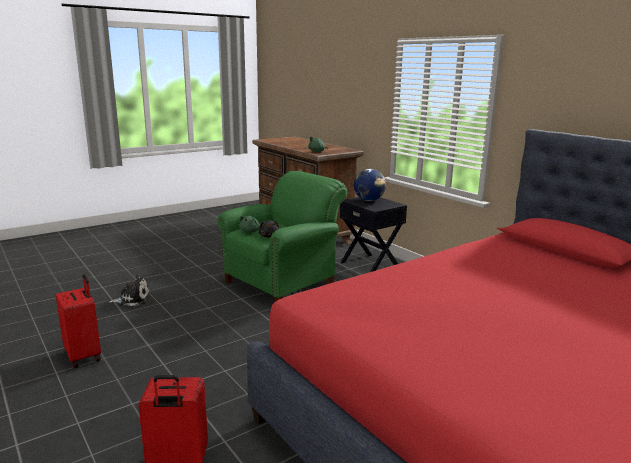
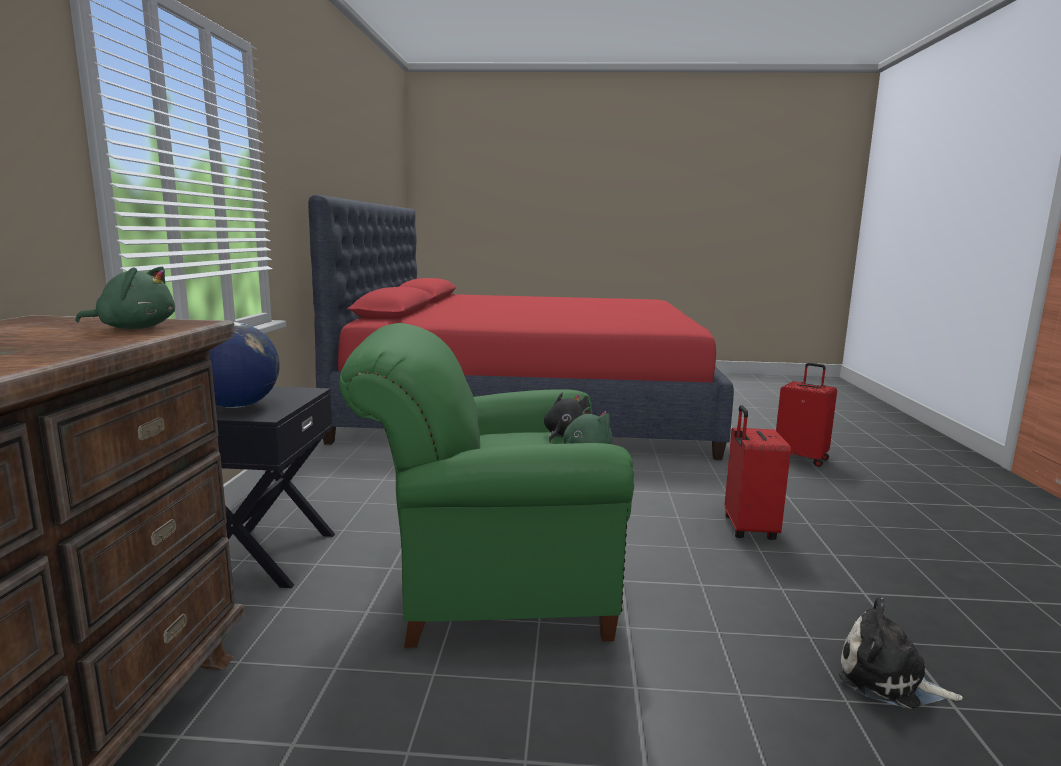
camera: 140 degrees left, 5 degrees down
red suitcase [55,274,101,368] -> red suitcase moved to [725,405,791,540]

